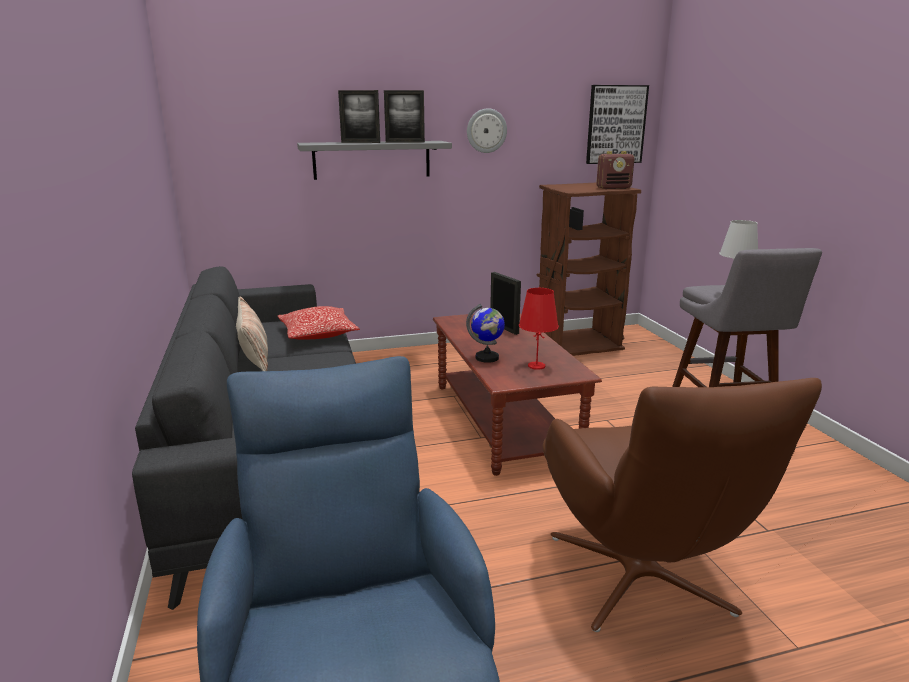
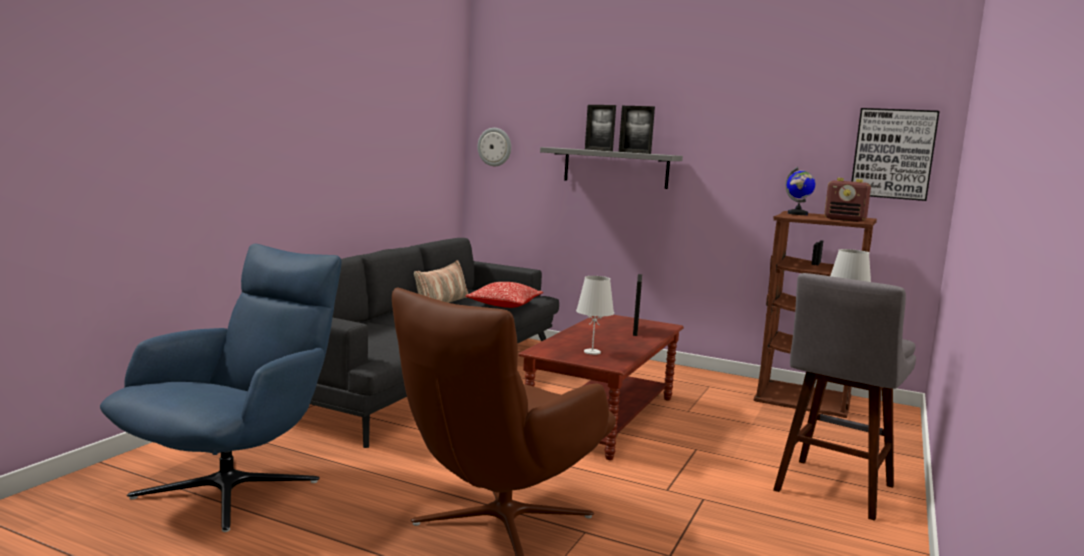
camera: 40 degrees right, 10 degrees down
globe [466,304,505,363] -> globe moved to [785,167,816,215]
wall clock [467,108,507,153] -> wall clock moved to [478,128,511,166]
red table lamp [519,288,559,370] -> white table lamp [576,276,614,355]

